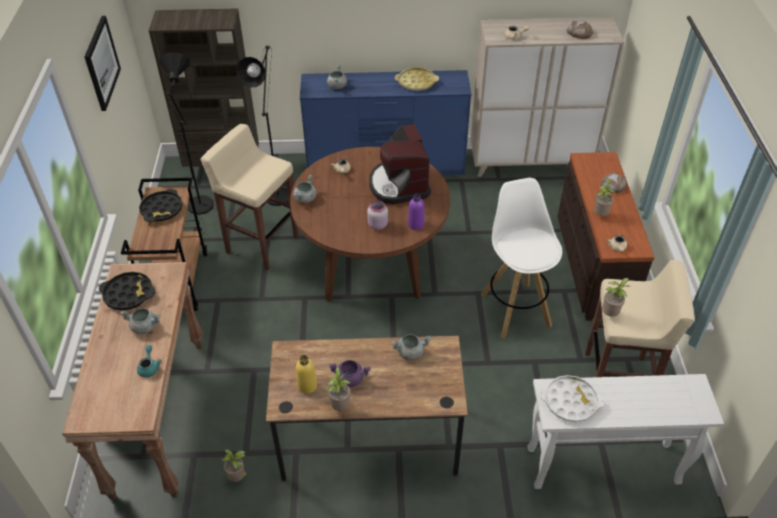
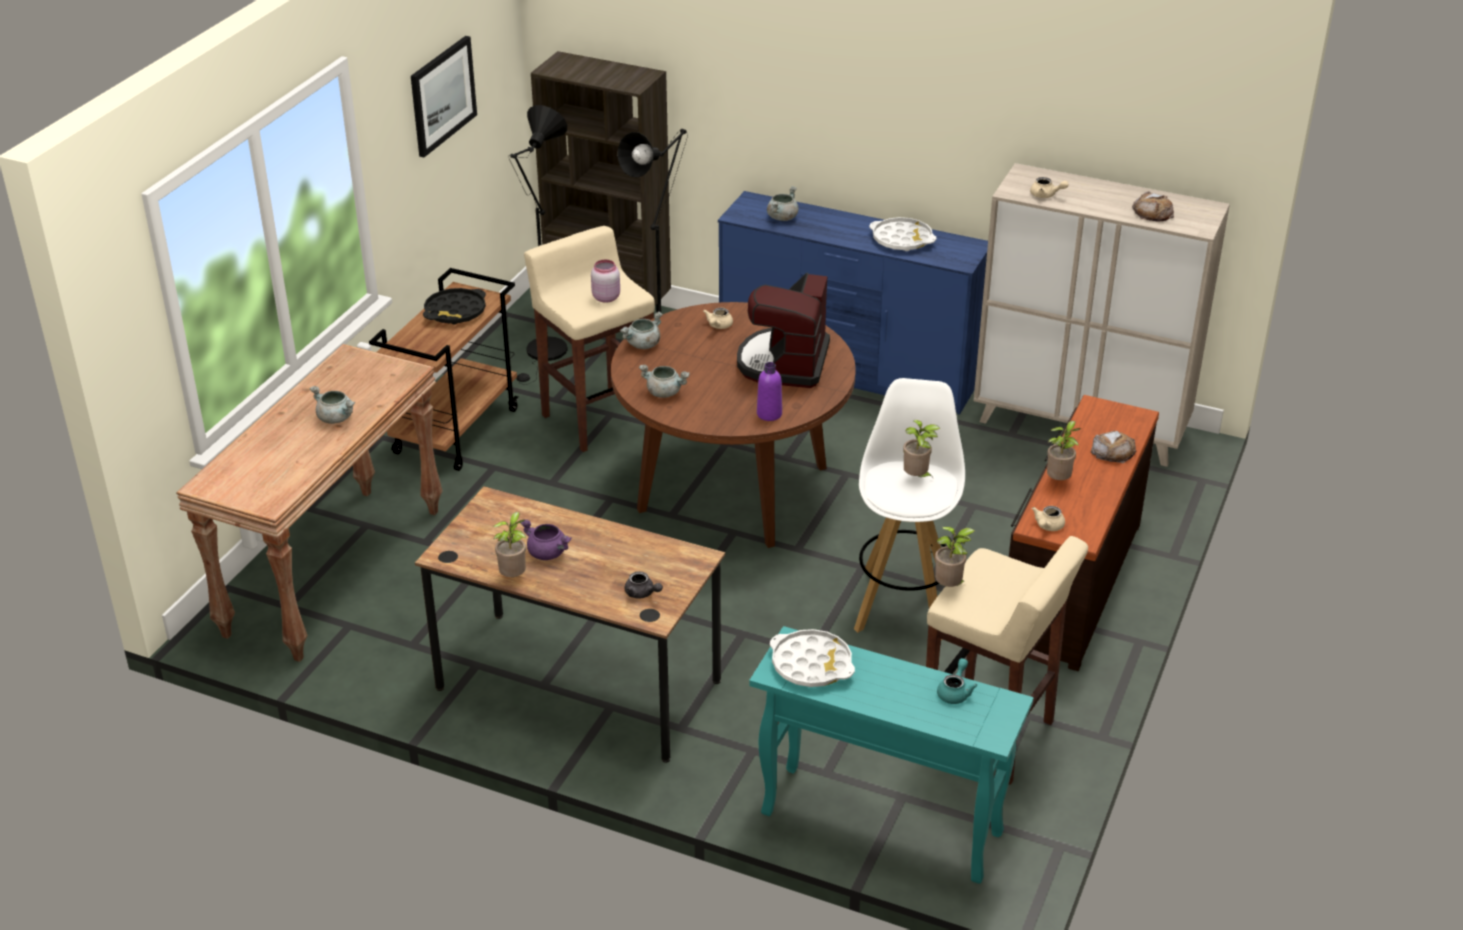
camera: 25 degrees right, 10 degrees down
black tray [99,272,156,310] -> none
turquoise teapot [137,345,161,378] -> turquoise teapot moved to [937,658,977,704]
potted plant [222,449,249,482] -> potted plant moved to [903,420,940,479]
yellow bottle [296,355,317,394] -> none
pink jar [367,200,388,230] -> pink jar moved to [591,260,620,303]
grey cooking pot [391,334,431,360] -> grey cooking pot moved to [639,365,690,398]
yellow tray [395,67,439,91] -> white tray [869,217,937,251]
white console table [527,374,724,489] -> turquoise console table [749,626,1034,884]
none -> grey teapot [625,571,663,599]

